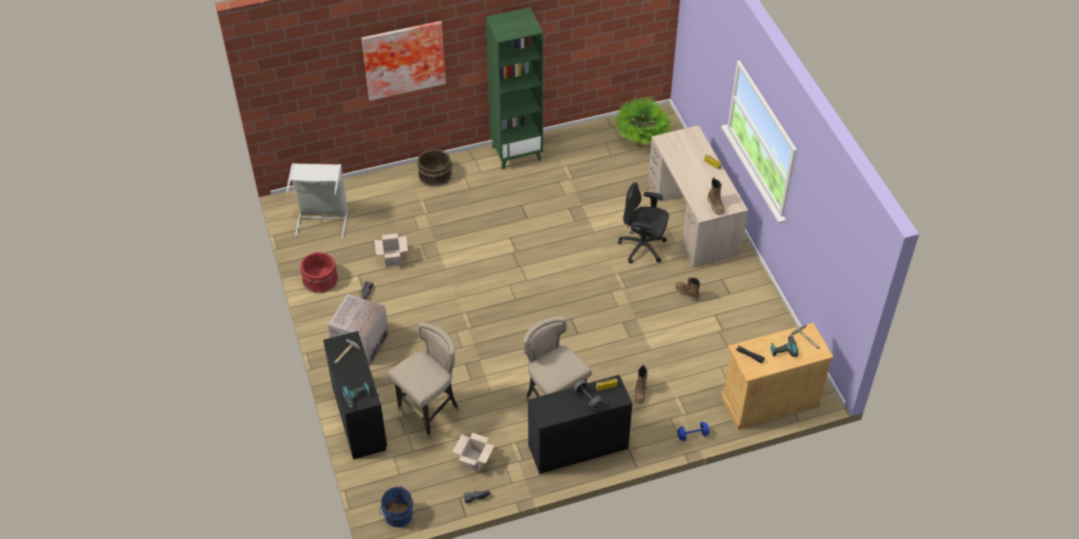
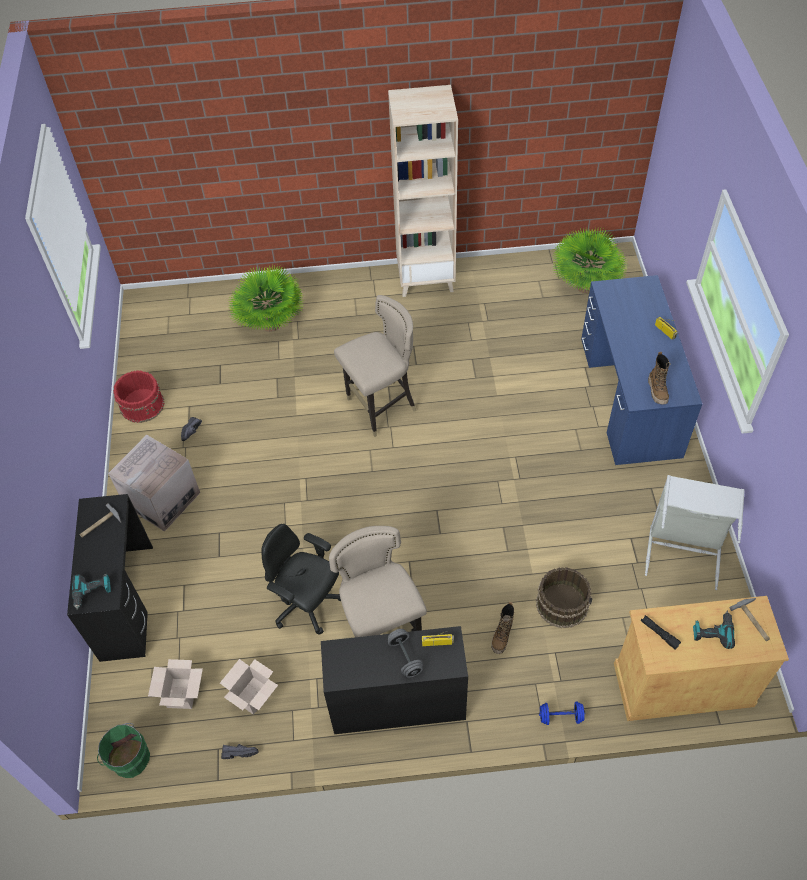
camera: 15 degrees right, 5 degrees up
grey laundry basket [286,163,348,239] -> grey laundry basket moved to [645,475,745,590]
picture [361,21,446,100] -> none
cardboard box [374,233,408,267] -> cardboard box moved to [148,659,203,709]
blue bucket [379,486,413,528] -> green bucket [97,723,150,778]
beige stool [388,323,459,439] -> beige stool moved to [334,295,416,437]
brown bucket [417,149,452,187] -> brown bucket moved to [536,567,593,628]
green bookcase [486,7,543,169] -> beige bookcase [388,85,458,297]
black office chair [618,182,669,264] -> black office chair moved to [261,524,341,635]
beige desk [648,125,748,267] -> blue desk [581,275,702,465]
boot [676,278,701,302] -> none
none -> potted plant [228,265,304,332]

